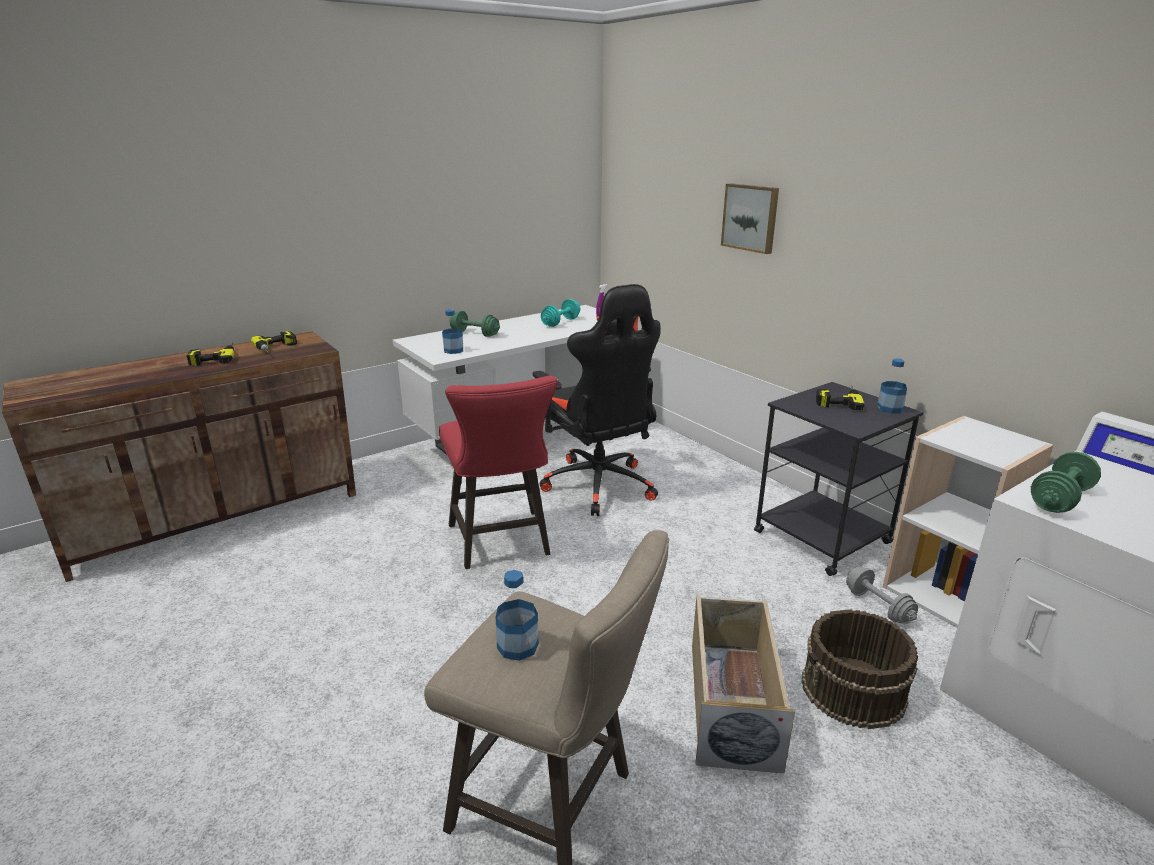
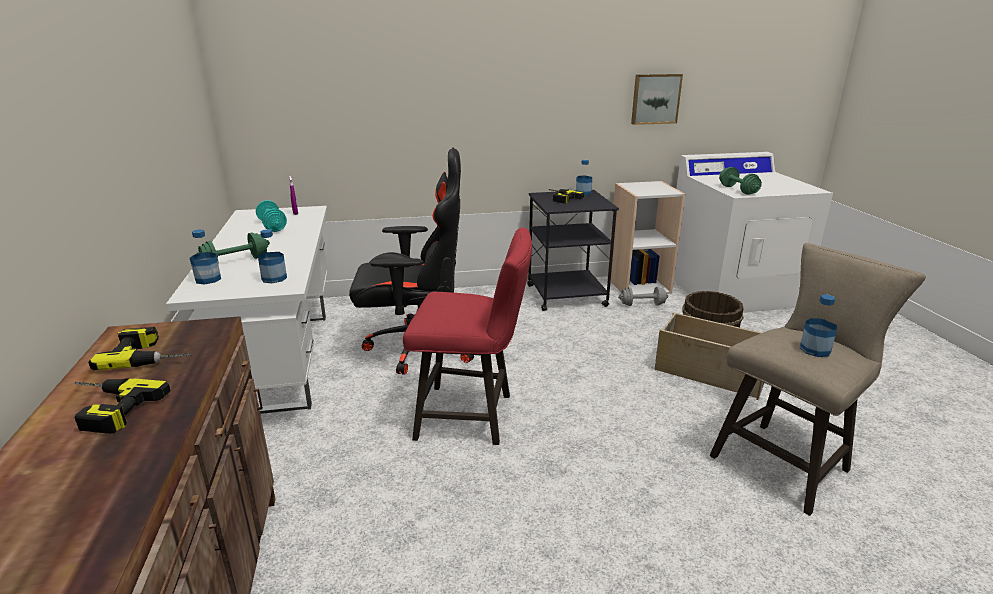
camera: 65 degrees left, 0 degrees up
picture [721,183,779,254] -> picture moved to [631,74,683,125]
none -> bottle [190,229,221,284]

